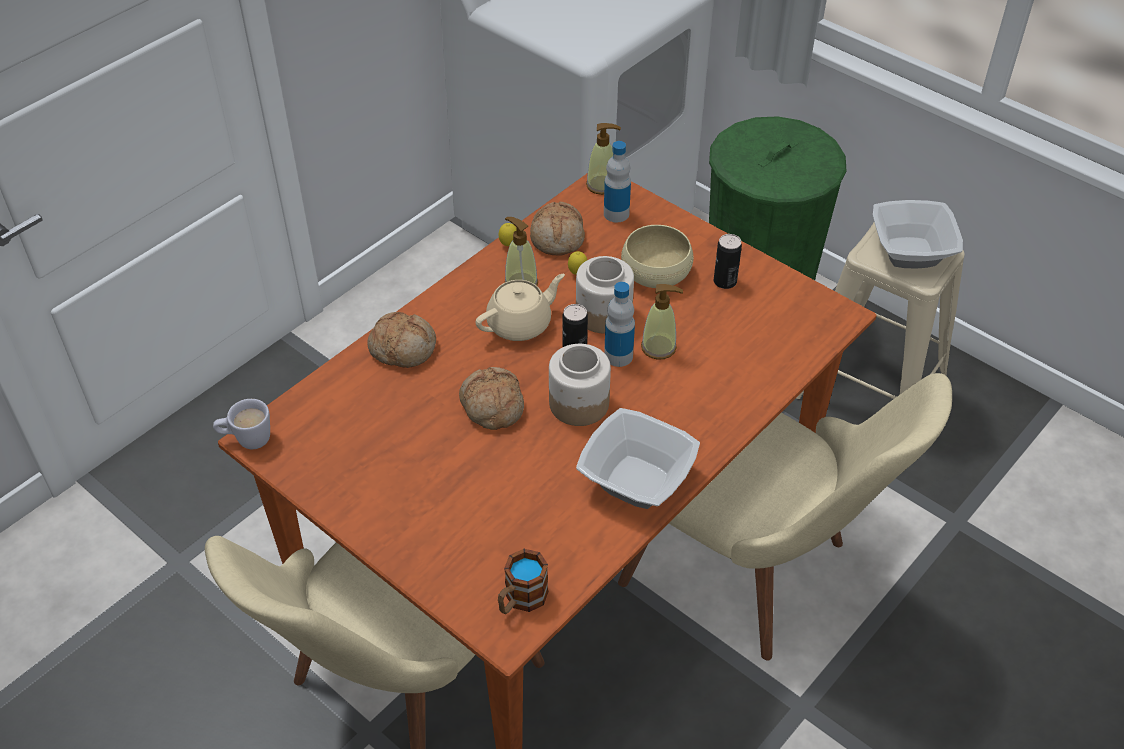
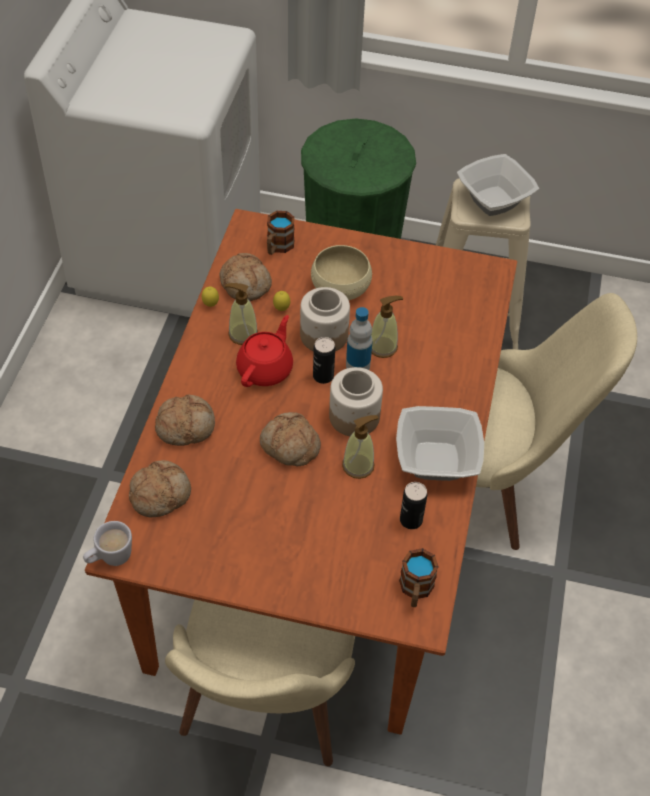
camera: 30 degrees left, 5 degrees up
beige teapot [475,274,565,341] -> red teapot [236,315,293,387]
soap dispenser [586,123,621,195] -> soap dispenser moved to [342,415,379,479]
bottle [604,141,631,222] -> mug [267,211,295,255]
can [714,234,742,289] -> can moved to [400,482,427,529]
none -> bread [129,460,191,518]

